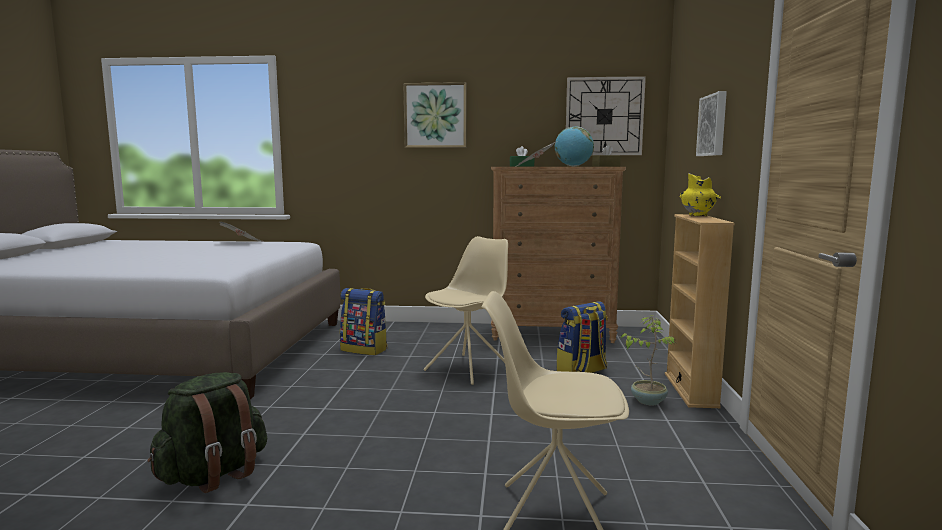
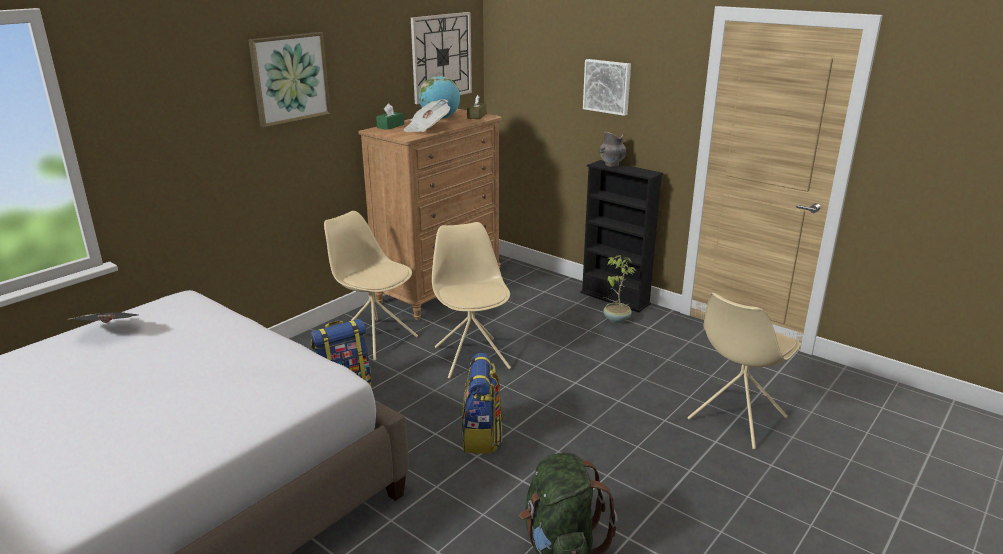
camera: 55 degrees left, 15 degrees up
backpack [557,301,608,373] -> backpack moved to [461,353,503,453]
beige bookcase [665,214,735,408] -> black bookcase [580,160,663,312]
yellow vase [680,173,721,216] -> grey vase [599,132,627,167]
none -> beige chair [324,211,418,361]

